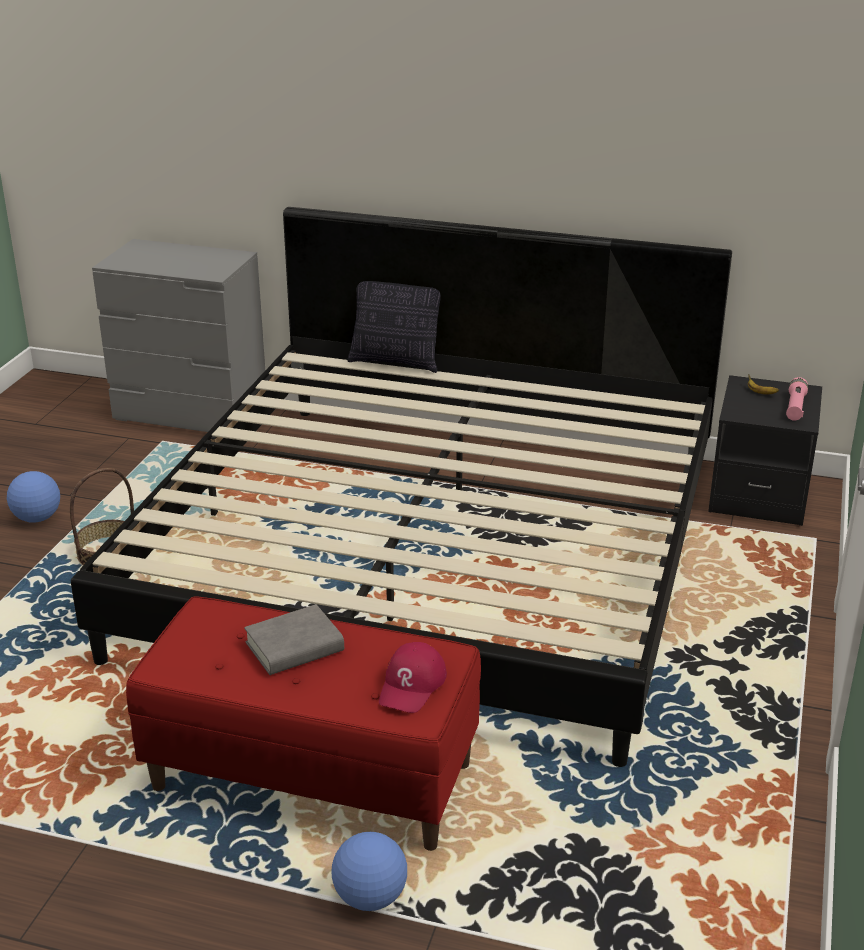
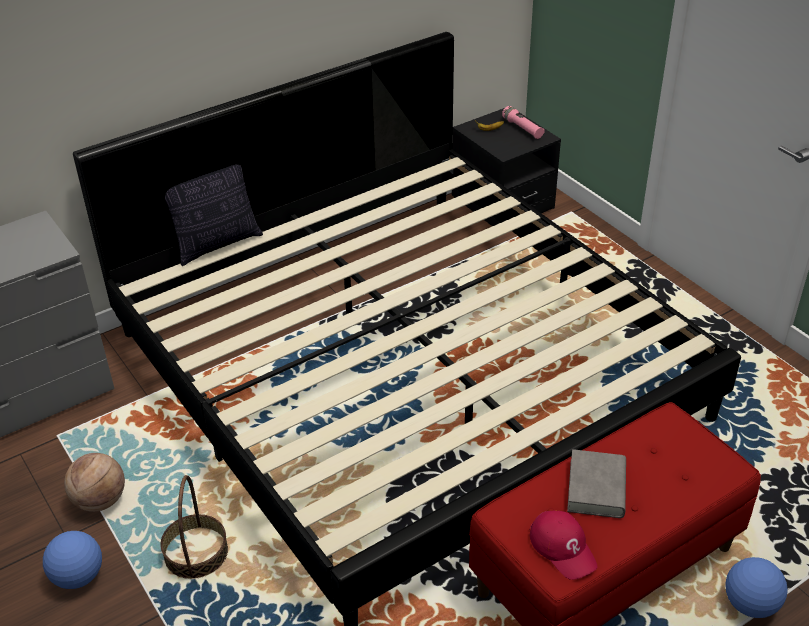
camera: 50 degrees left, 10 degrees up
red cap [379,642,447,713] -> red cap moved to [529,511,597,580]
none -> basketball [64,453,125,512]

